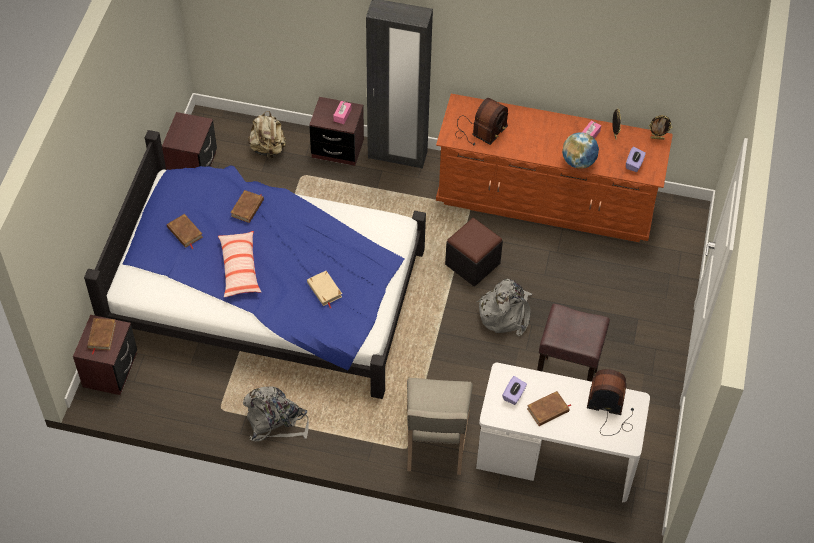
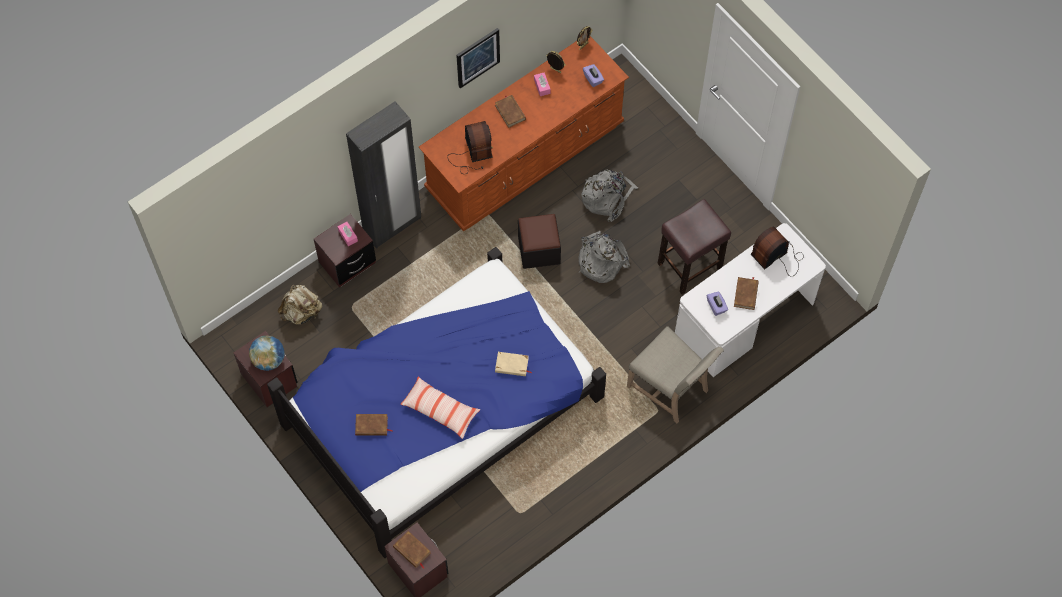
camera: 50 degrees left, 10 degrees up
brown book [230,190,264,223] -> brown book moved to [495,95,526,128]
grey backpack [243,386,309,442] -> grey backpack moved to [582,170,638,222]
globe [562,132,599,169] -> globe moved to [249,335,285,371]
none -> picture [456,28,500,88]

